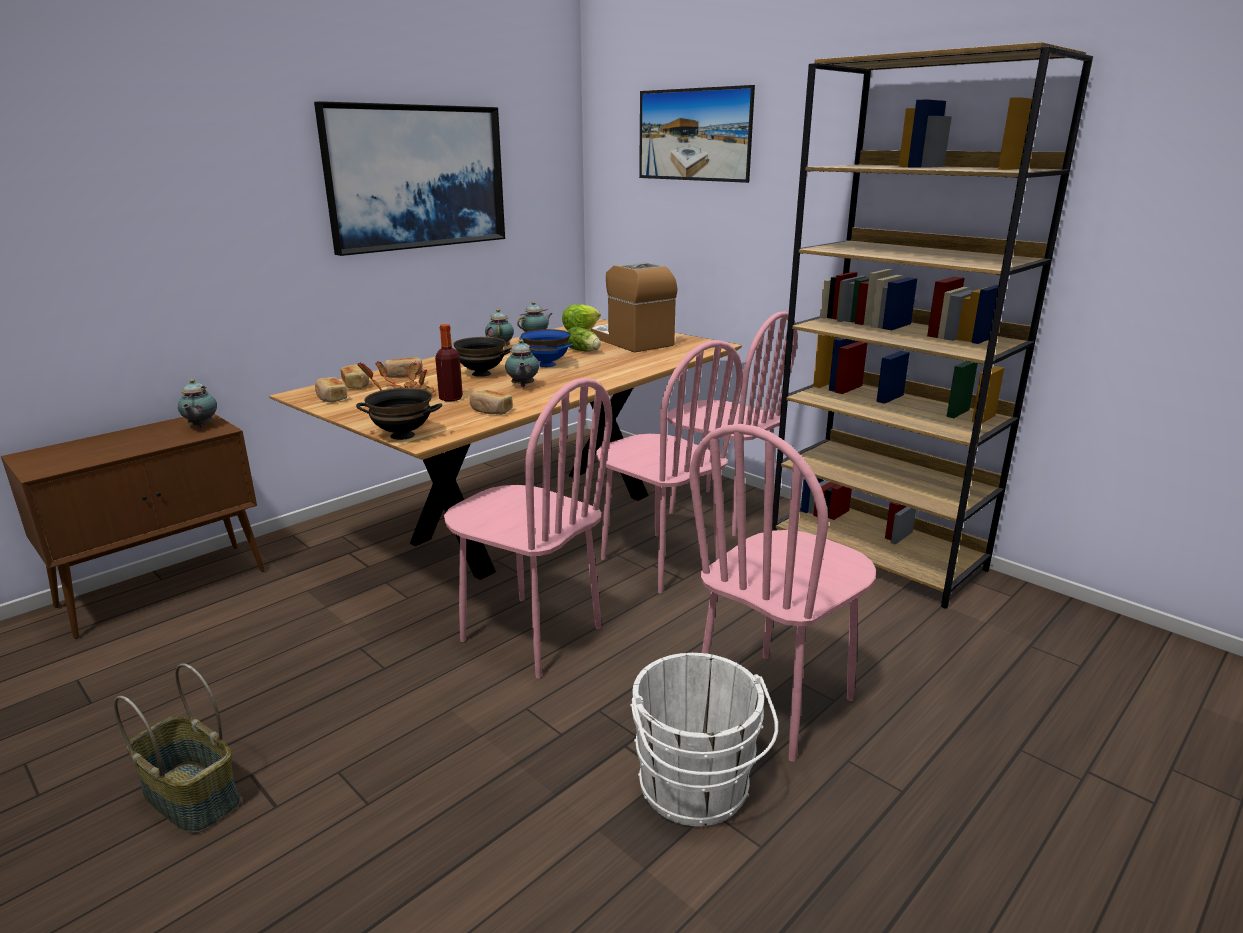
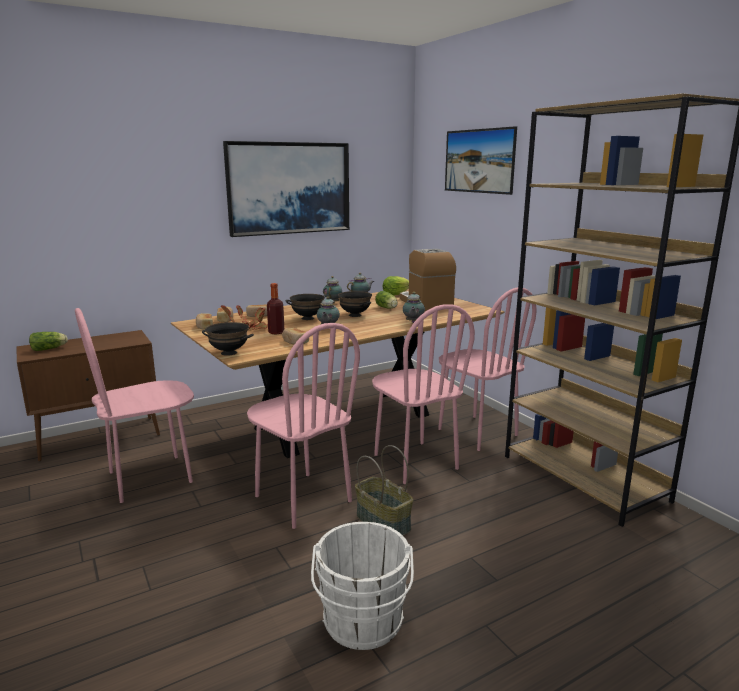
camera: 15 degrees right, 5 degrees down
basket [114,663,241,834] -> basket moved to [355,445,413,535]
teapot [178,379,217,428] -> teapot moved to [403,292,425,323]
blue bowl [519,329,574,367] -> black bowl [338,291,372,317]
pink chair [689,424,876,762] -> pink chair moved to [75,308,194,503]
none -> lettuce [29,332,68,351]

